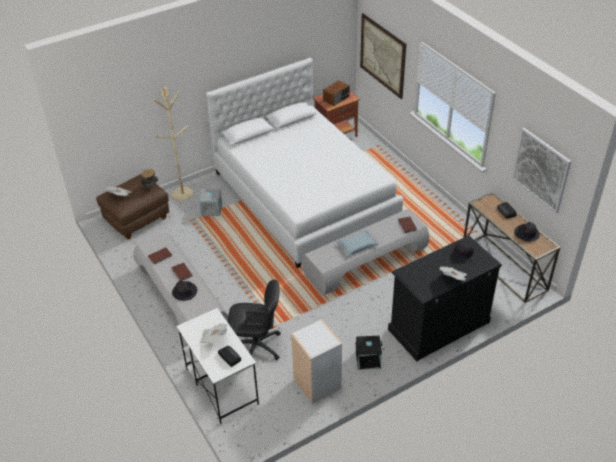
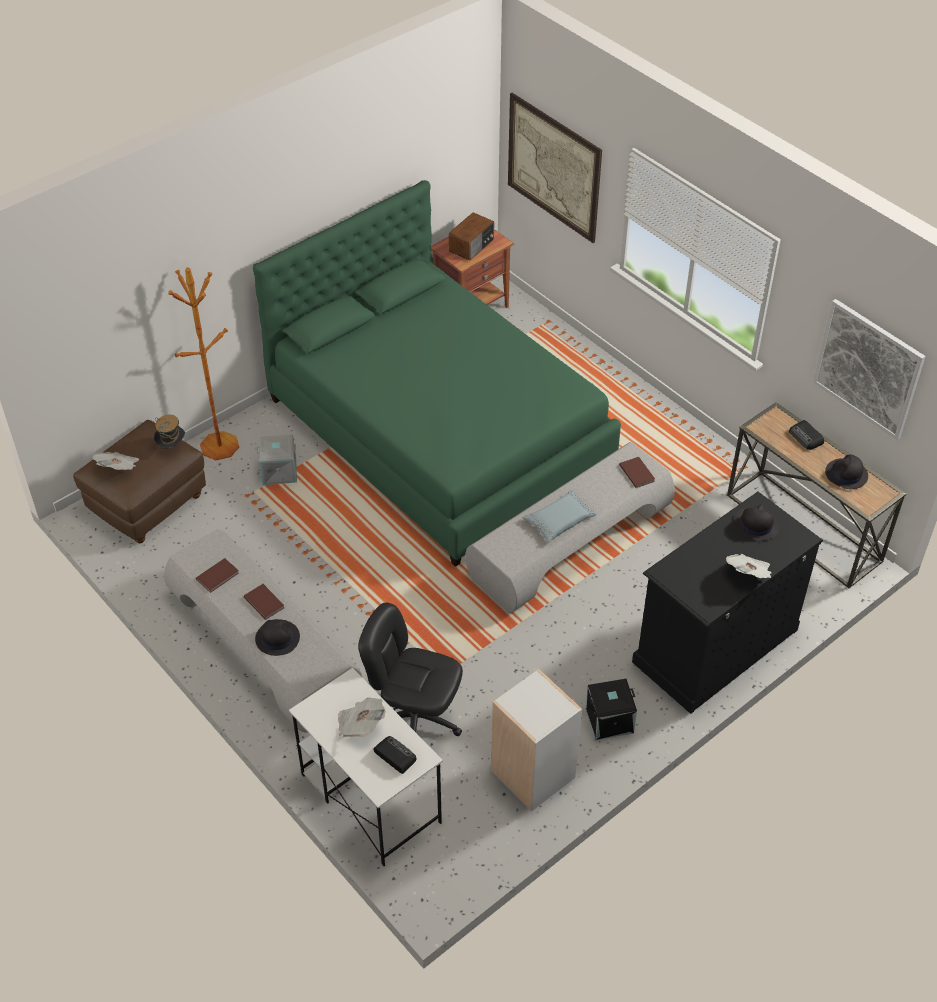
camera: 10 degrees left, 5 degrees up
beige clothes rack [153,87,193,201] -> orange clothes rack [168,267,239,460]
white bed [206,58,403,268] -> green bed [253,180,621,567]
black office chair [228,280,281,360] -> black office chair turned 150 degrees counterclockwise [358,602,463,736]

